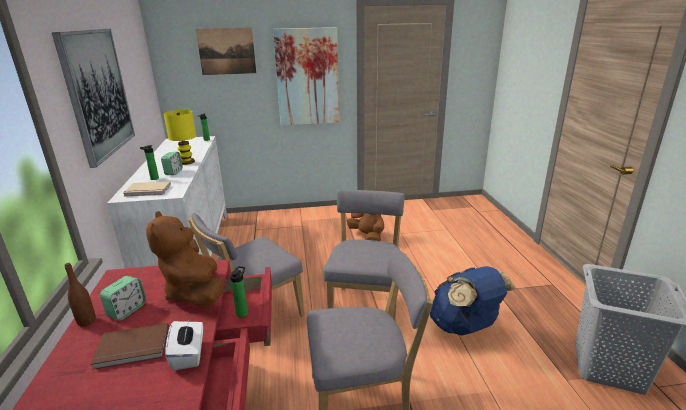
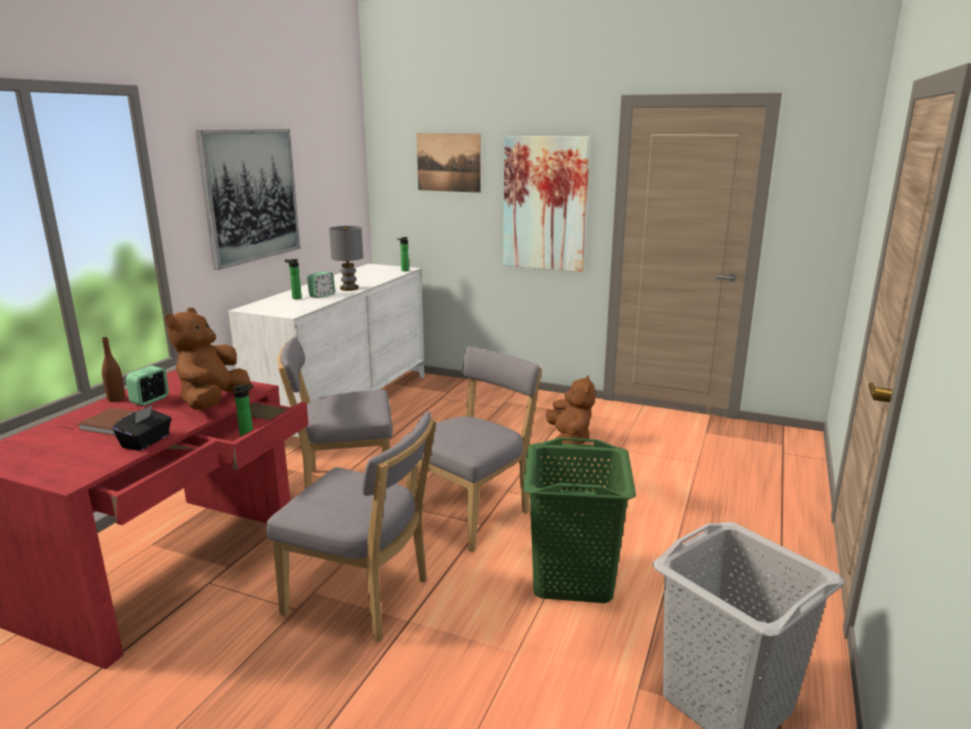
camera: 30 degrees right, 5 degrees down
alarm clock [100,276,146,320] -> alarm clock turned 150 degrees clockwise [126,366,169,406]
beige book [123,182,171,197] -> none
yellow table lamp [164,110,196,165] -> grey table lamp [329,226,363,291]
white tissue box [165,318,203,370] -> black tissue box [112,405,171,451]
blue backpack [430,266,516,336] -> green laundry basket [523,437,636,603]

